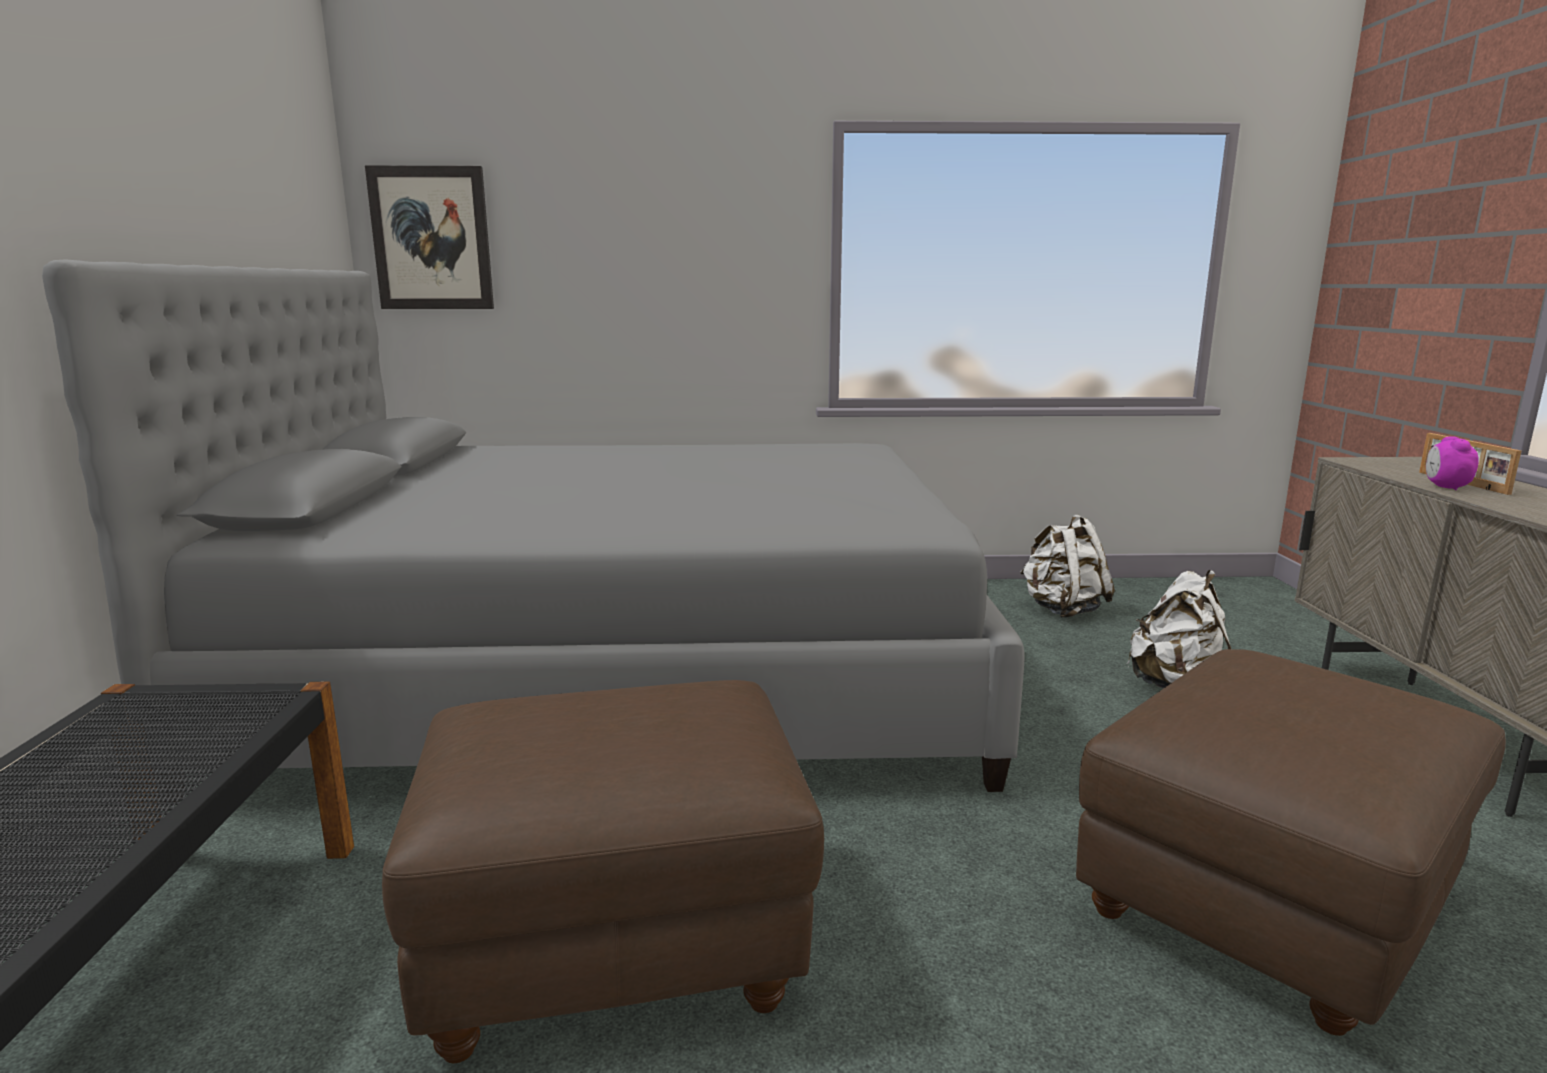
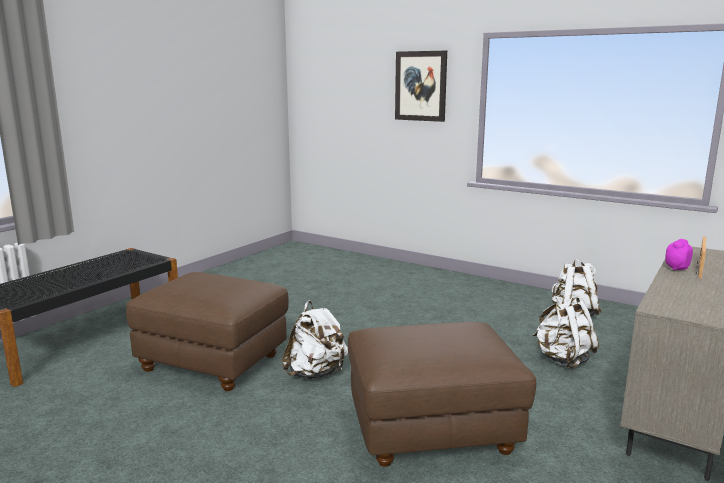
camera: 35 degrees right, 0 degrees up
grey bed [42,259,1025,802] -> none
picture [365,165,494,309] -> picture moved to [395,51,447,122]
none -> white backpack [282,301,348,379]

